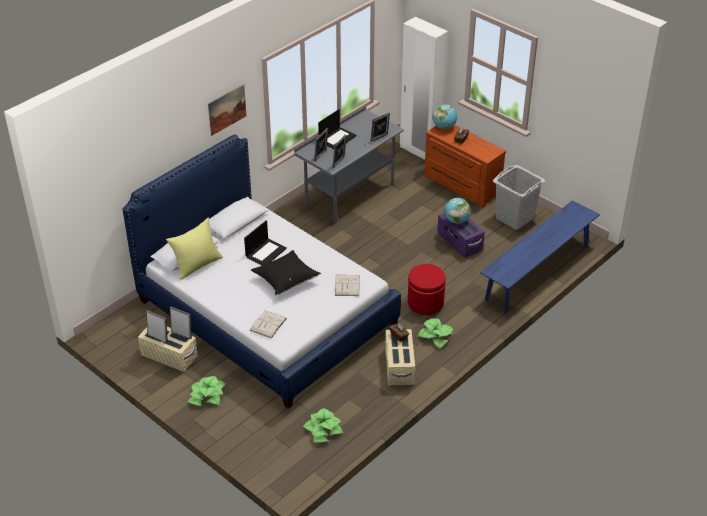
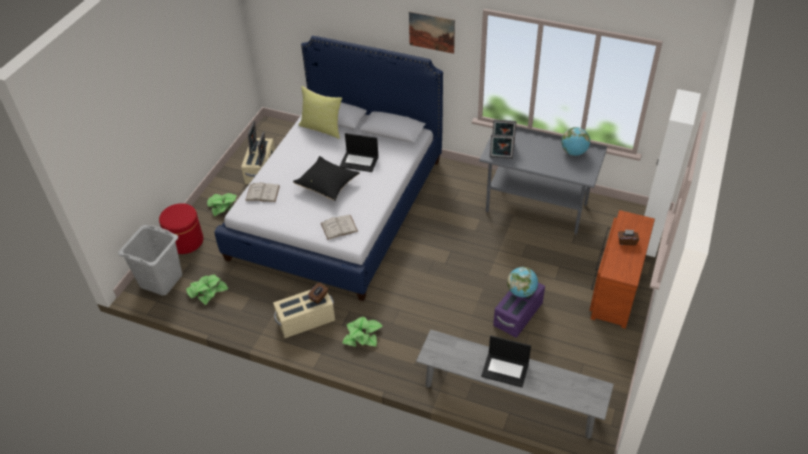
camera: 70 degrees right, 5 degrees up
laptop [318,109,356,149] -> laptop moved to [481,336,531,387]
picture frame [371,112,390,142] -> none
red ottoman [408,264,446,315] -> red ottoman moved to [159,203,203,254]
globe [432,104,457,129] -> globe moved to [561,127,590,156]
blue bench [480,200,600,312] -> grey bench [416,329,614,439]
grey laundry basket [493,165,545,230] -> grey laundry basket moved to [118,225,182,296]

